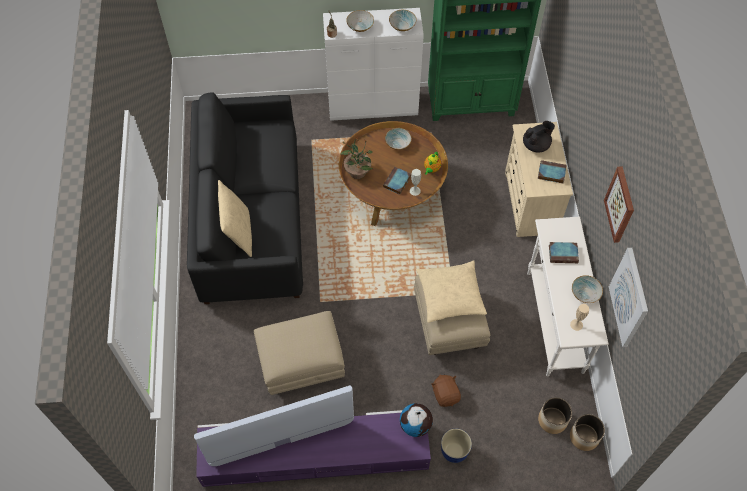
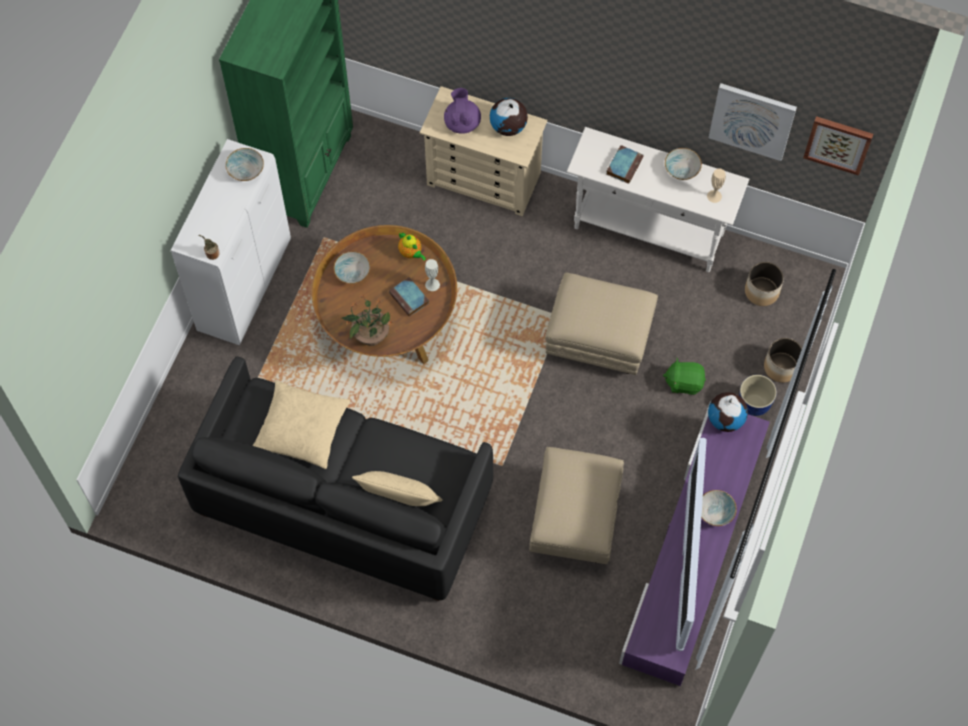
camera: 65 degrees left, 5 degrees up
bowl [346,10,374,32] -> bowl moved to [701,490,737,526]
beige pillow [416,260,487,323] -> beige pillow moved to [252,380,350,469]
brown plush toy [432,375,461,407] -> green plush toy [663,358,706,395]
black teapot [523,121,555,152] -> purple teapot [444,88,481,134]
book [538,160,567,183] -> globe [490,98,528,136]
planter [570,414,605,451] -> planter moved to [764,338,802,383]
picture [604,166,634,243] -> picture moved to [803,116,873,176]

